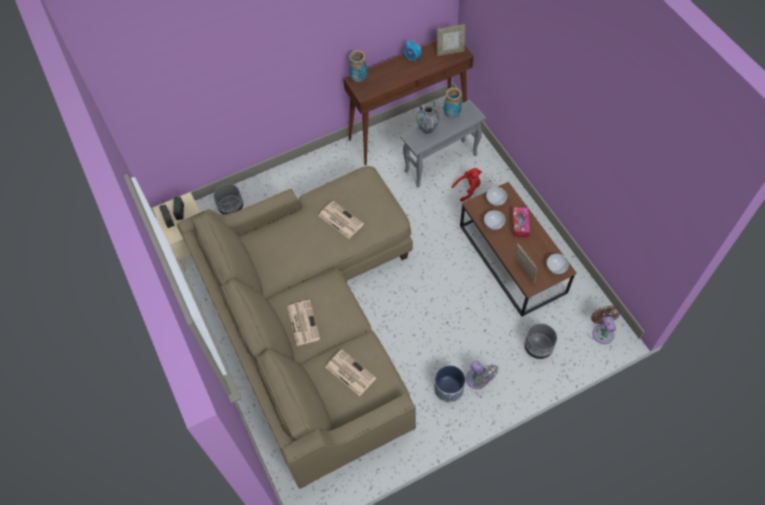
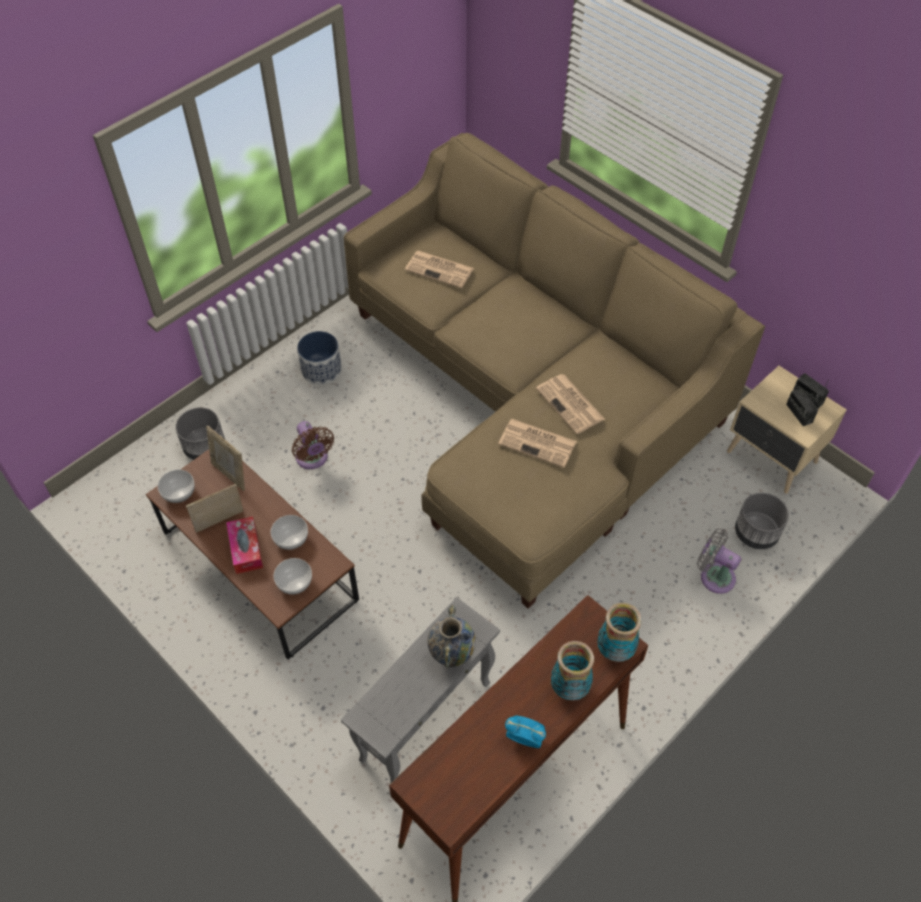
camera: 160 degrees right, 5 degrees down
newspaper [288,300,320,346] -> newspaper moved to [536,374,605,434]
picture frame [437,24,466,56] -> picture frame moved to [186,484,243,533]
vase [443,87,462,118] -> vase moved to [551,641,594,700]
red plush toy [452,168,482,202] -> none
grey fan [466,360,498,389] -> grey fan moved to [697,528,741,594]
brown fan [591,306,621,344] -> brown fan moved to [292,421,334,469]

